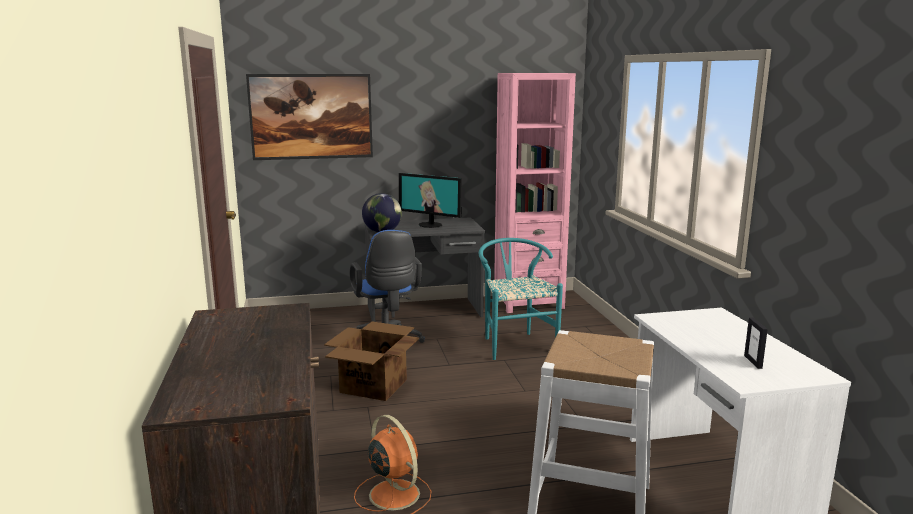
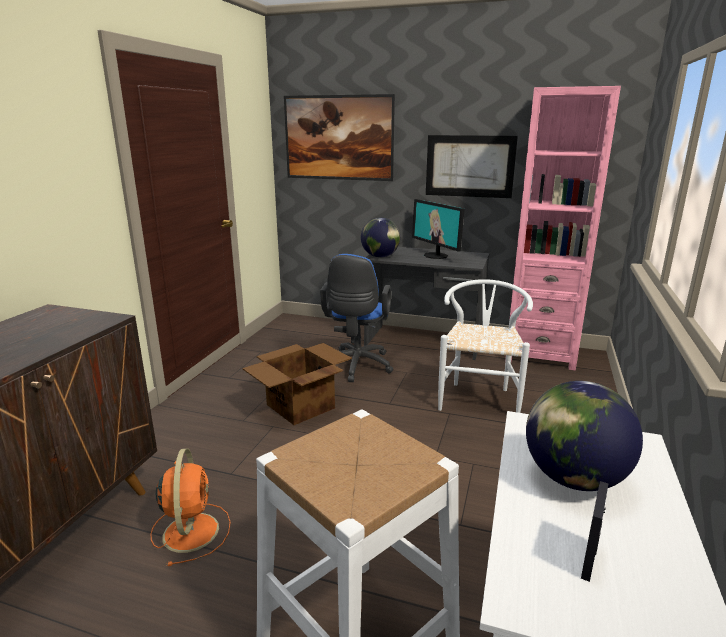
camera: 30 degrees right, 5 degrees up
turquoise chair [479,238,563,360] -> white chair [438,279,533,413]
none -> picture [426,135,518,198]
none -> globe [526,381,643,491]

